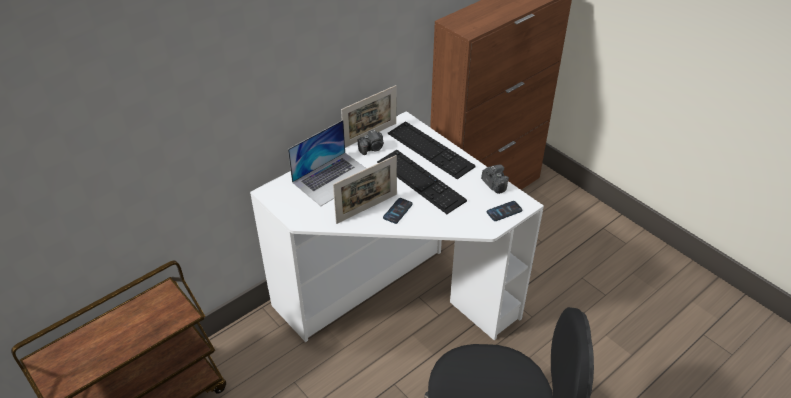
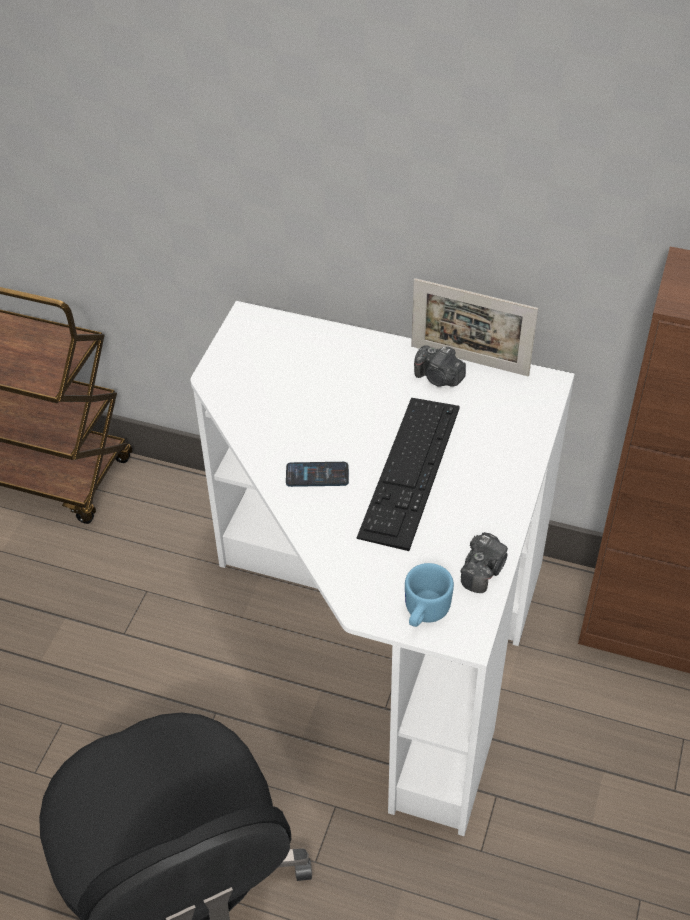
camera: 60 degrees right, 5 degrees up
laptop [288,120,367,206] -> none
picture frame [333,155,397,224] -> none
keyboard [387,121,476,179] -> none
phone [487,201,523,221] -> blue mug [405,563,454,627]

